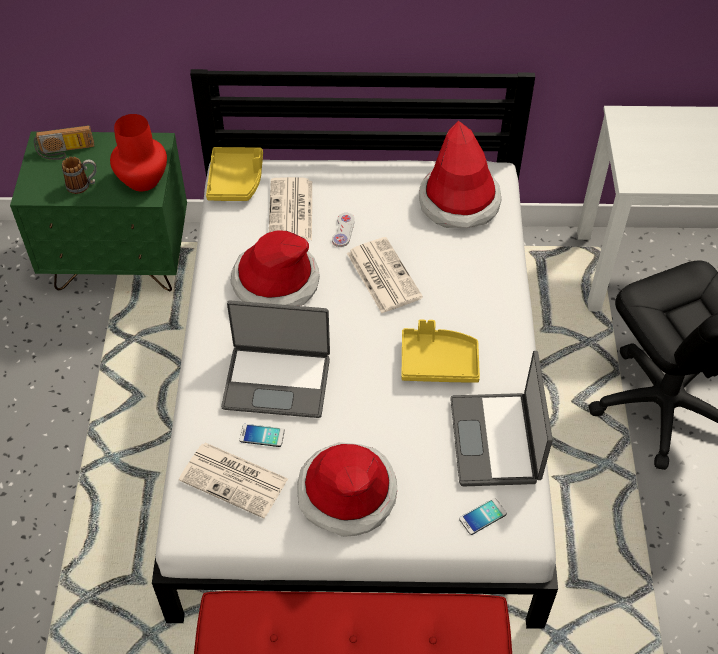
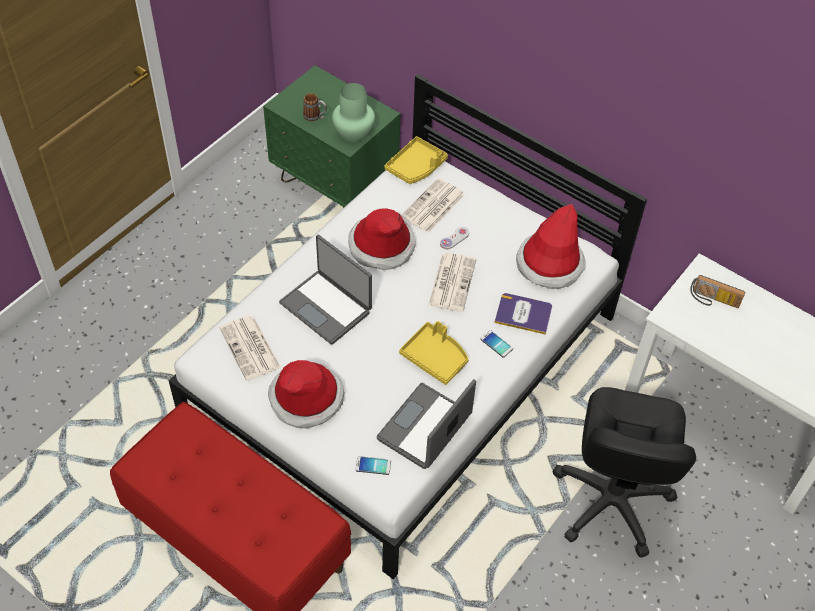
camera: 35 degrees right, 0 degrees up
radio [34,125,94,160] -> radio moved to [690,275,745,308]
red vase [110,114,167,191] -> green vase [332,83,375,142]
phone [239,424,285,447] -> phone moved to [481,330,513,358]
none -> book [494,293,552,335]

